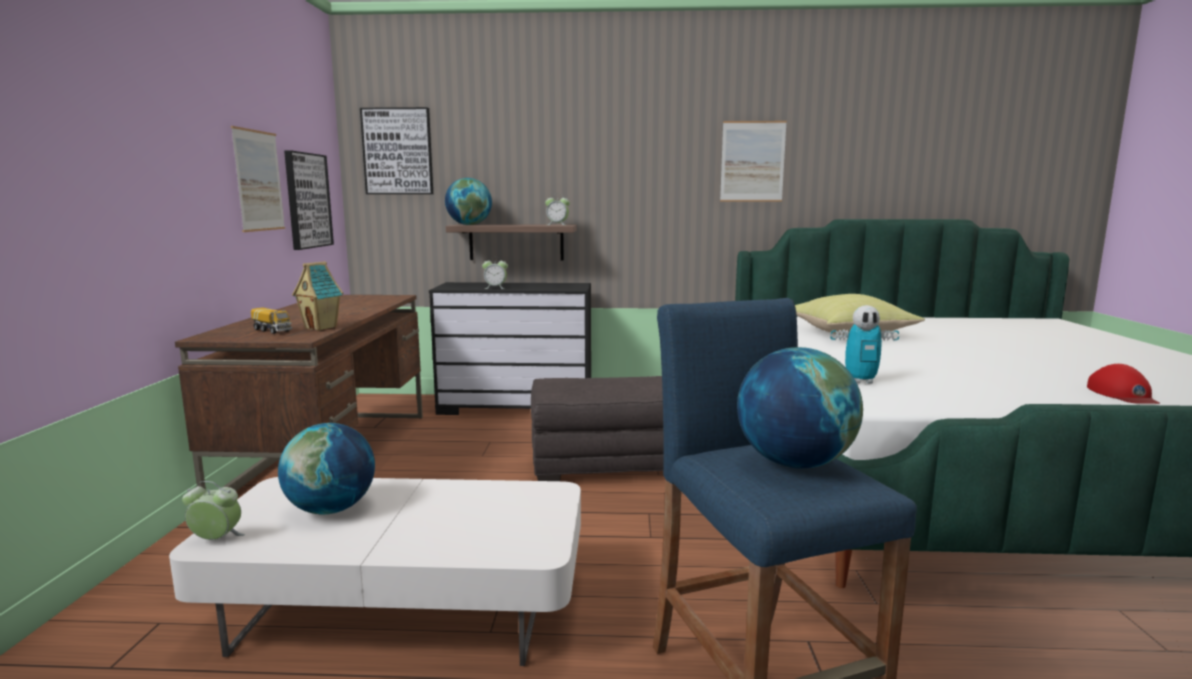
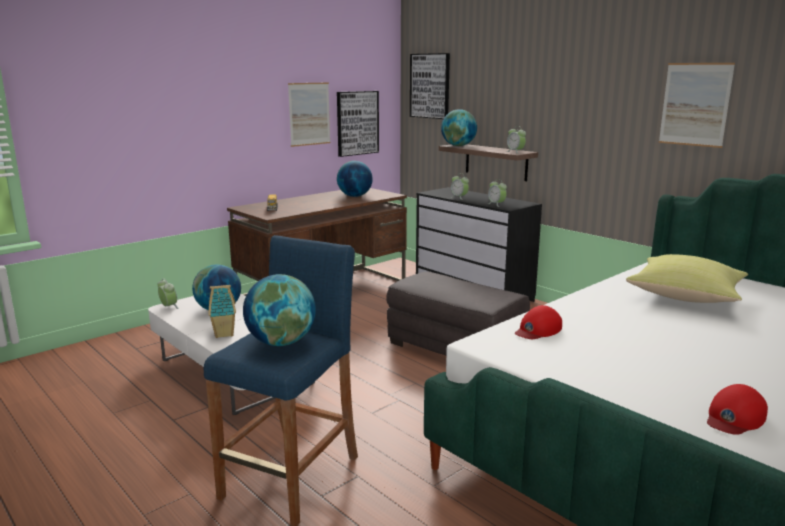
camera: 45 degrees right, 5 degrees up
toy house [292,261,343,331] -> toy house moved to [208,285,236,338]
toy robot [830,305,899,384] -> red cap [515,305,562,339]
none -> globe [337,161,373,197]
none -> alarm clock [488,179,507,207]

